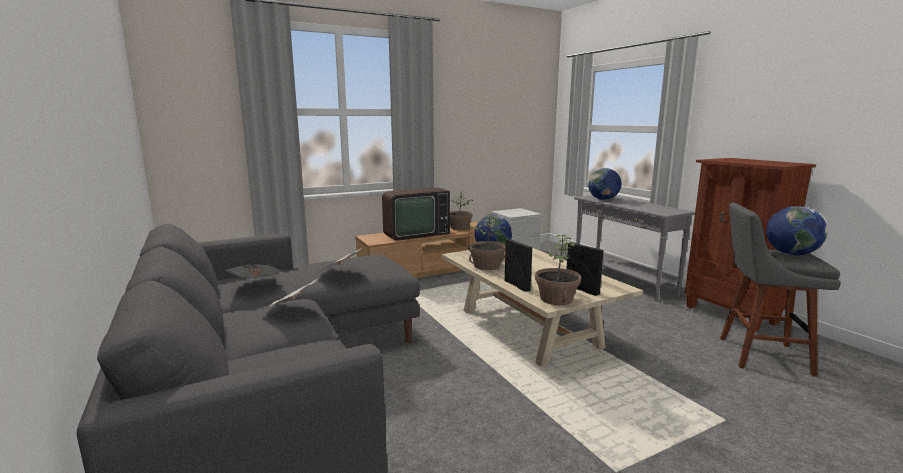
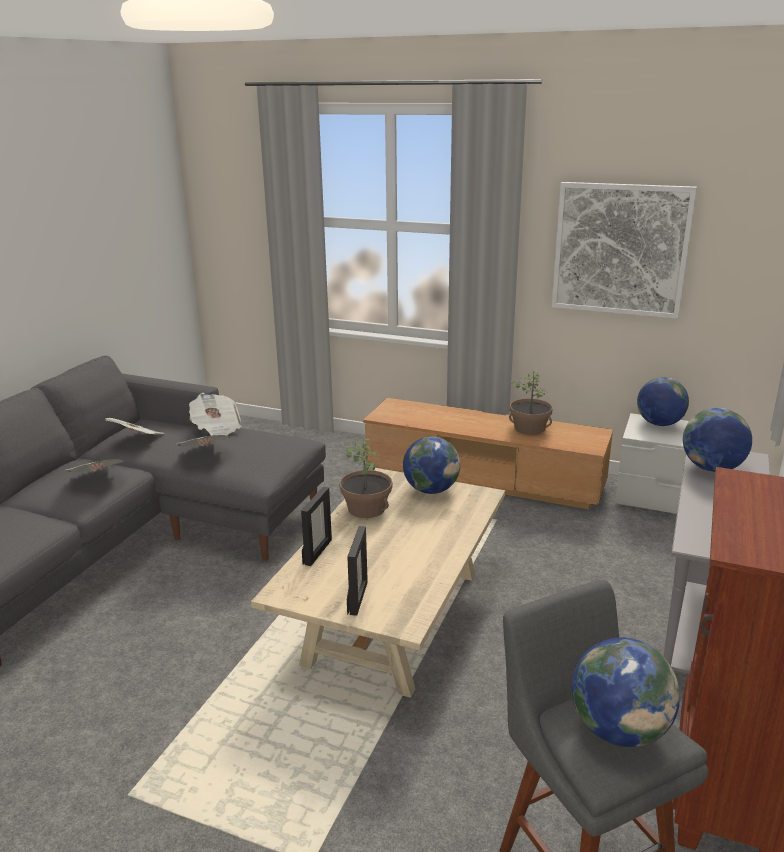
camera: 50 degrees right, 10 degrees up
television [382,188,450,240] -> none
potted plant [535,234,581,305] -> none
none -> newspaper [189,393,241,436]
none -> picture [552,182,697,319]
none -> globe [637,377,689,426]

